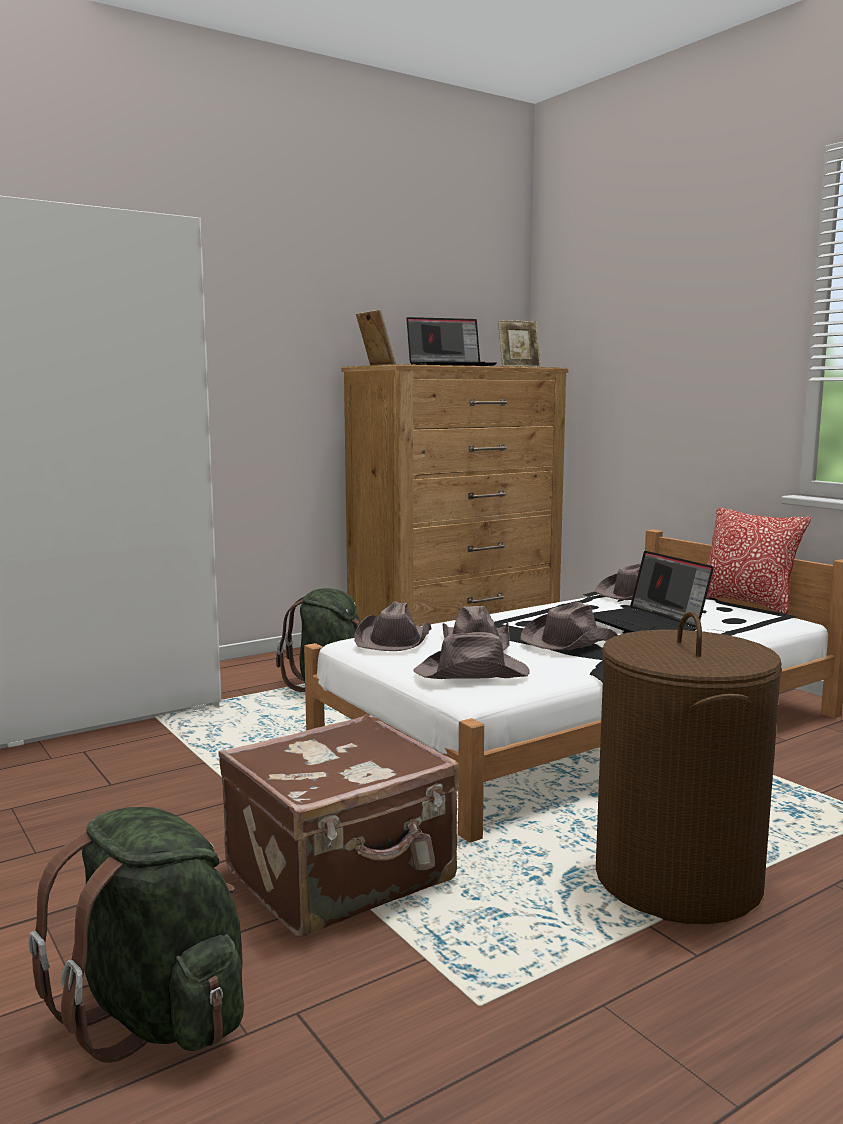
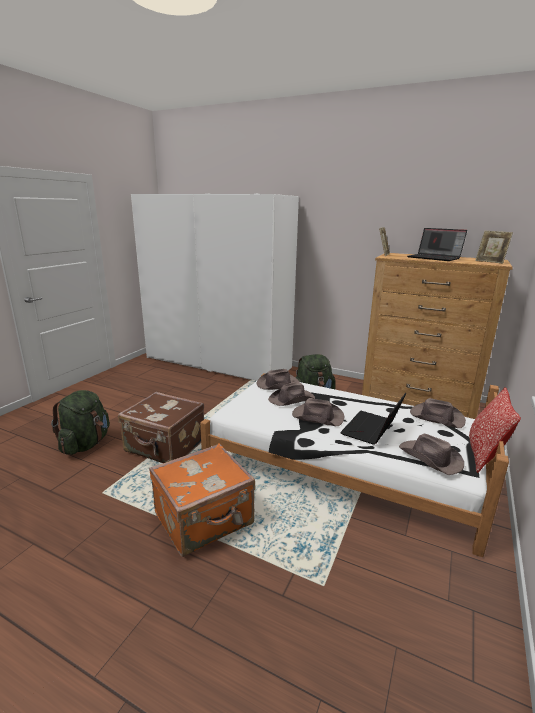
camera: 60 degrees right, 10 degrees up
brown hat [413,632,530,679] -> brown hat moved to [399,434,464,475]
brown laundry basket [596,612,782,924] -> orange suitcase [149,443,255,557]

